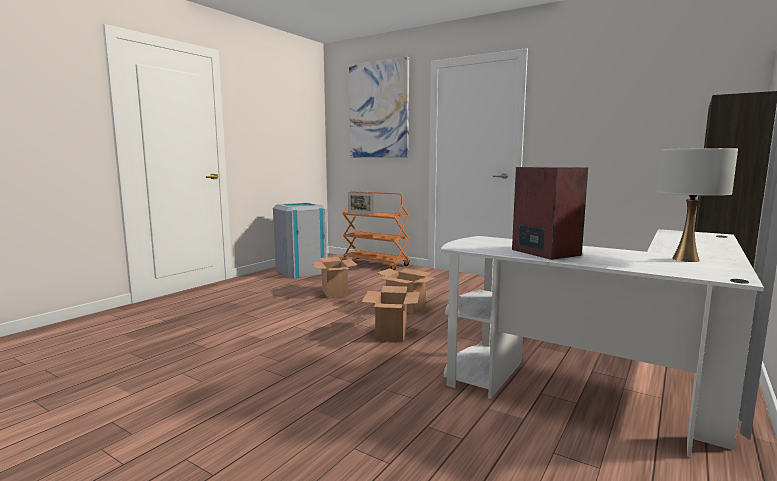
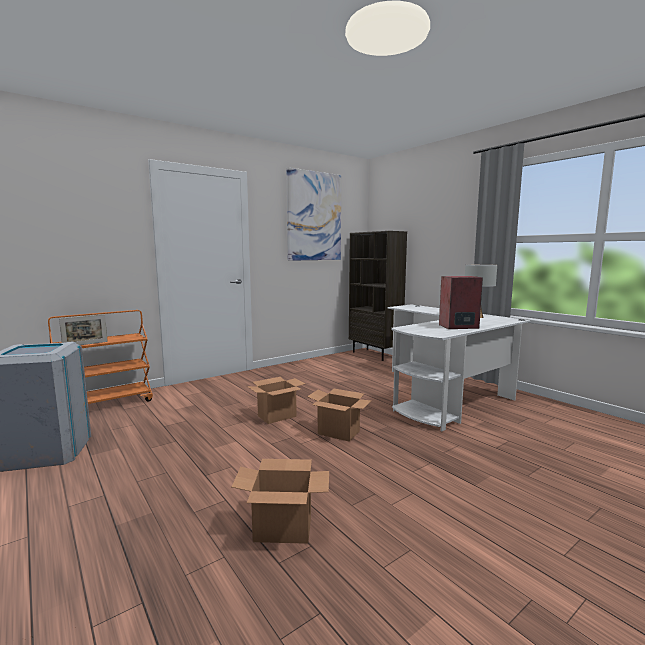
camera: 70 degrees left, 0 degrees up
cardboard box [312,257,357,298] -> cardboard box moved to [232,459,329,544]
picture [349,57,409,157] -> picture moved to [286,167,341,261]

